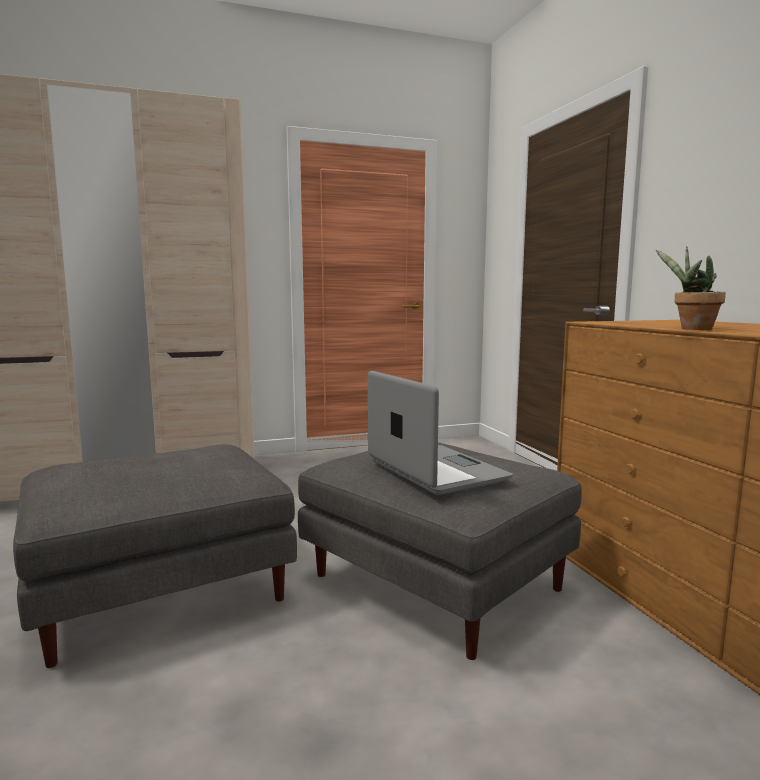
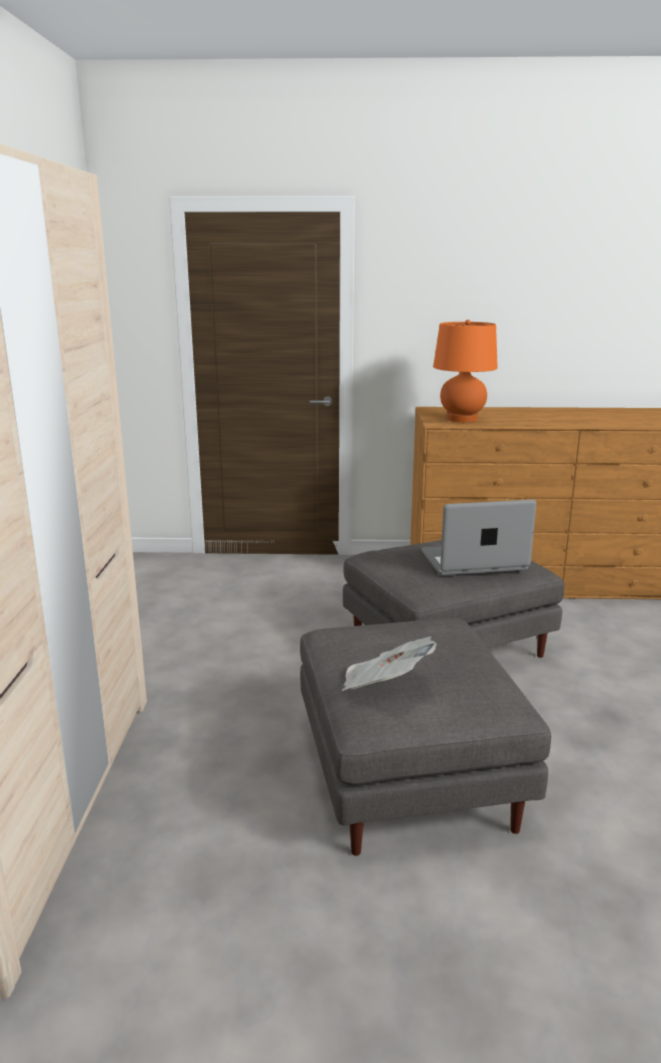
camera: 70 degrees left, 10 degrees up
potted plant [656,246,726,330] -> none
none -> newspaper [342,637,437,691]
none -> orange table lamp [433,320,498,422]

